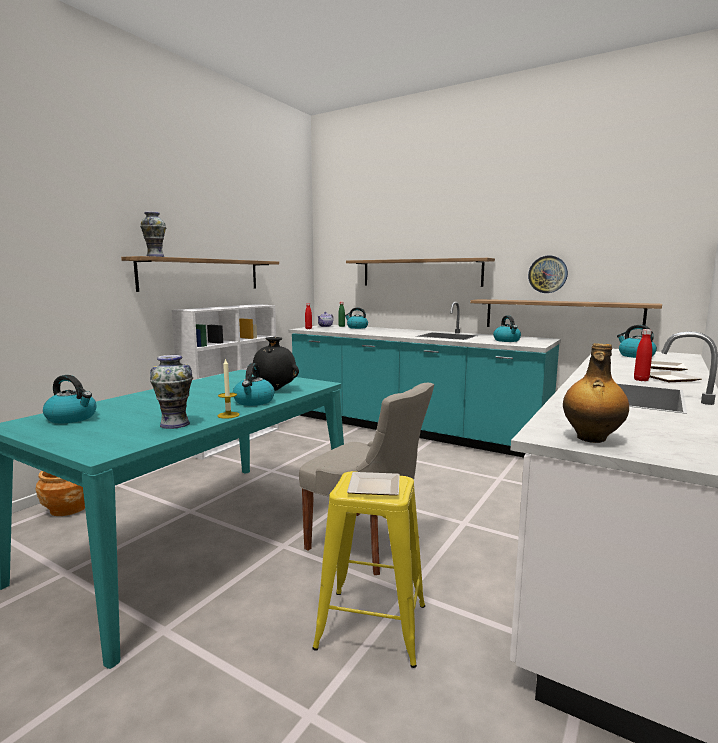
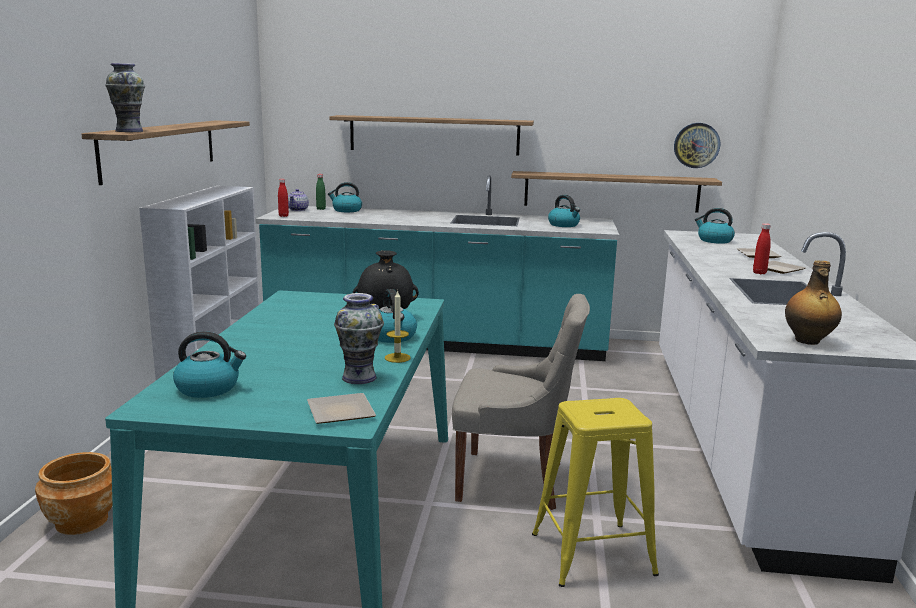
camera: 25 degrees left, 5 degrees up
plate [347,472,400,495] -> plate moved to [307,393,376,424]
wall clock [528,256,568,293] -> wall clock moved to [674,123,720,168]

